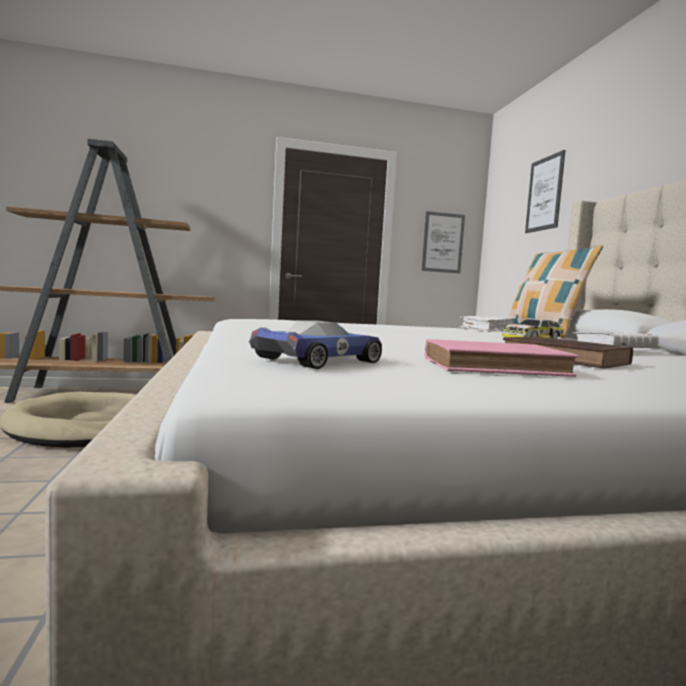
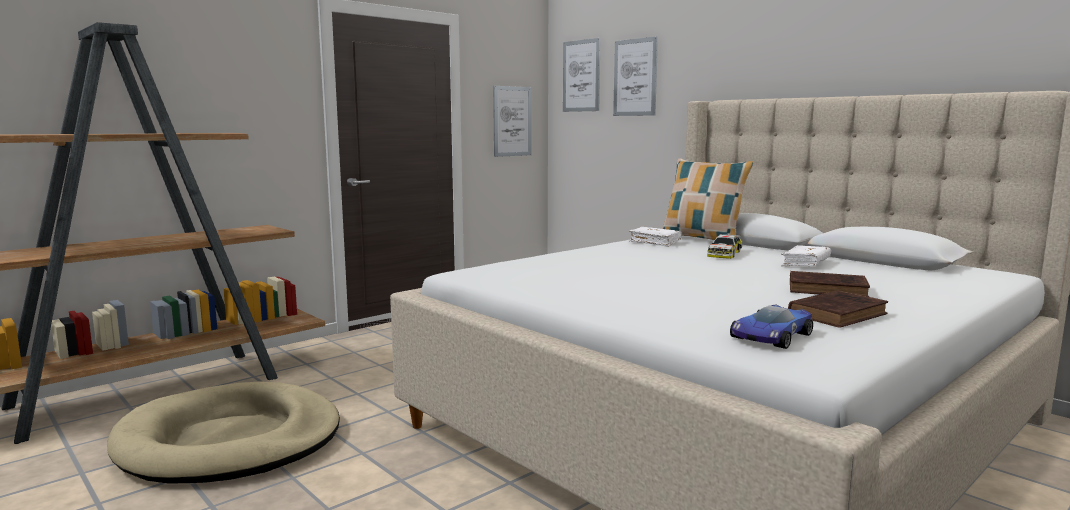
camera: 30 degrees left, 5 degrees up
toy car [249,320,382,369] -> toy car turned 150 degrees counterclockwise [730,304,813,349]
pink book [425,339,578,377] -> brown book [788,290,888,328]
none -> picture [563,38,600,112]

